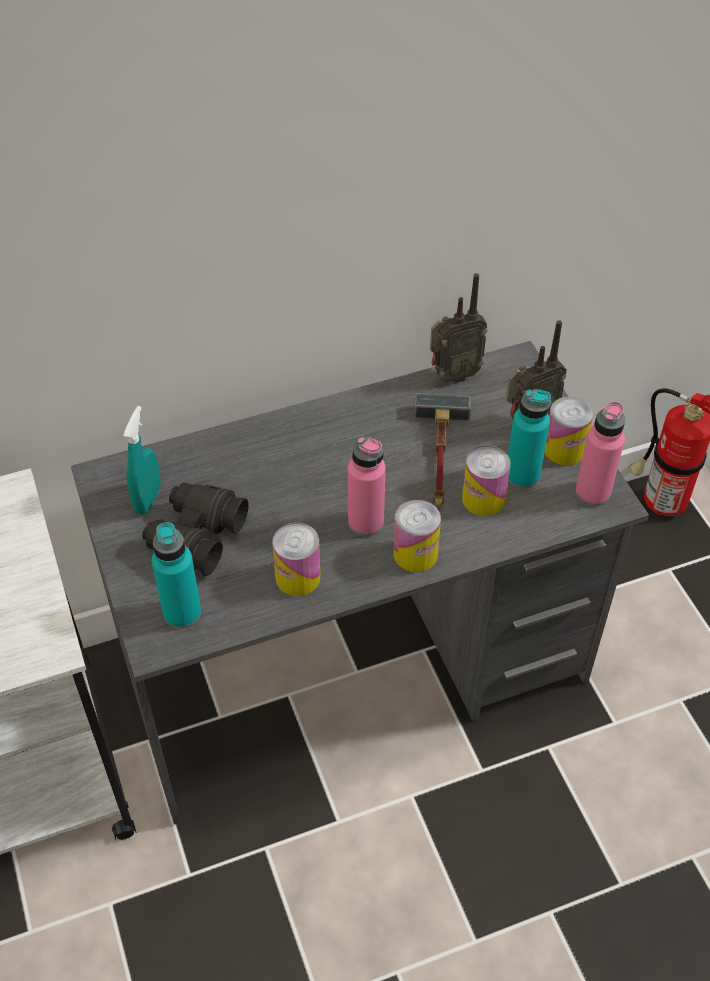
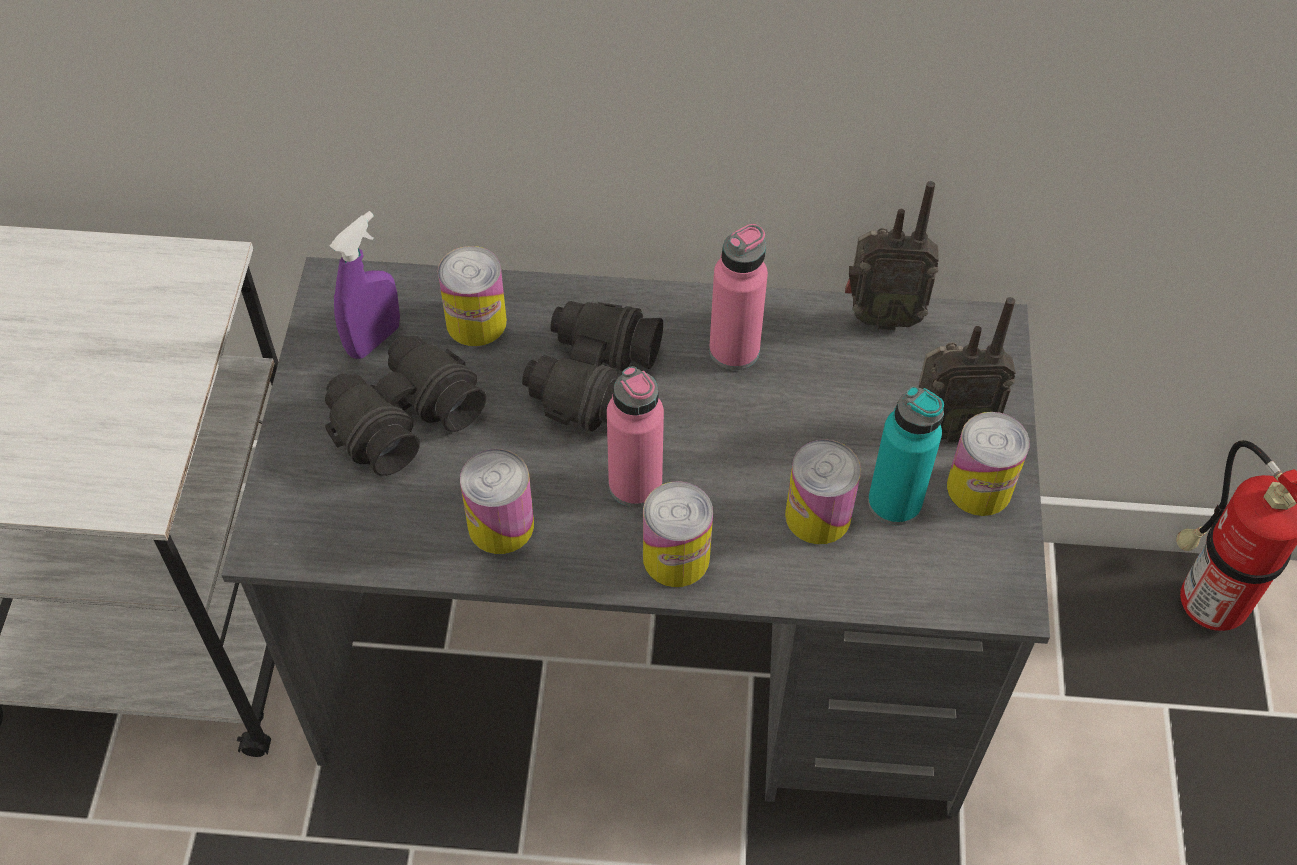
camera: 25 degrees right, 5 degrees up
turquoise spray bottle [123,406,161,515] -> purple spray bottle [330,211,400,359]
turquoise bottle [152,522,201,628] -> none
hammer [414,393,471,506] -> none
pink bottle [575,402,625,506] -> pink bottle moved to [709,224,768,370]
none -> can [438,246,507,346]
none -> black binoculars [522,301,663,432]

